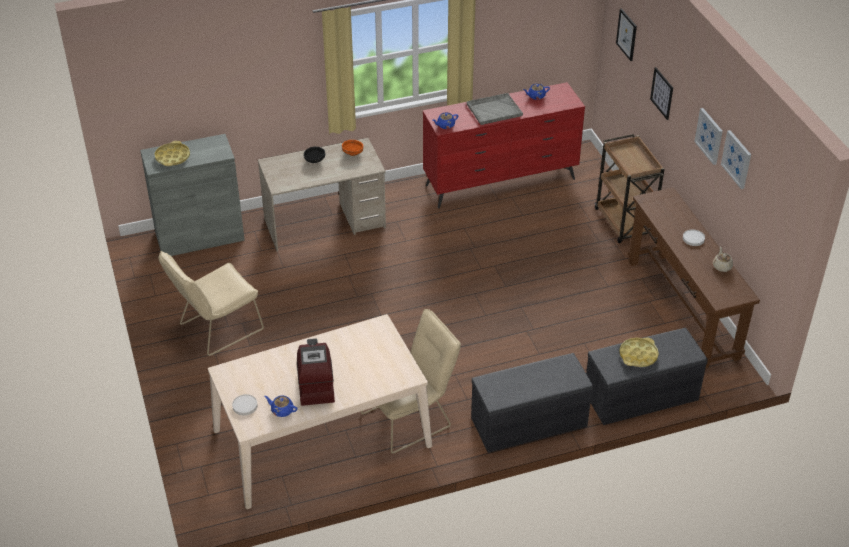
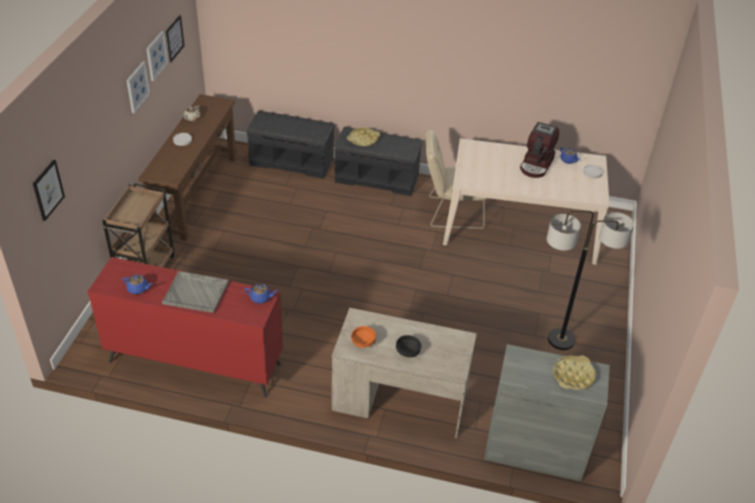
camera: 150 degrees left, 0 degrees up
beige chair [159,251,264,356] -> floor lamp [547,210,634,350]
yellow tray [619,338,659,367] -> yellow tray moved to [347,128,380,146]
picture [650,67,673,120] -> picture moved to [166,15,185,62]

